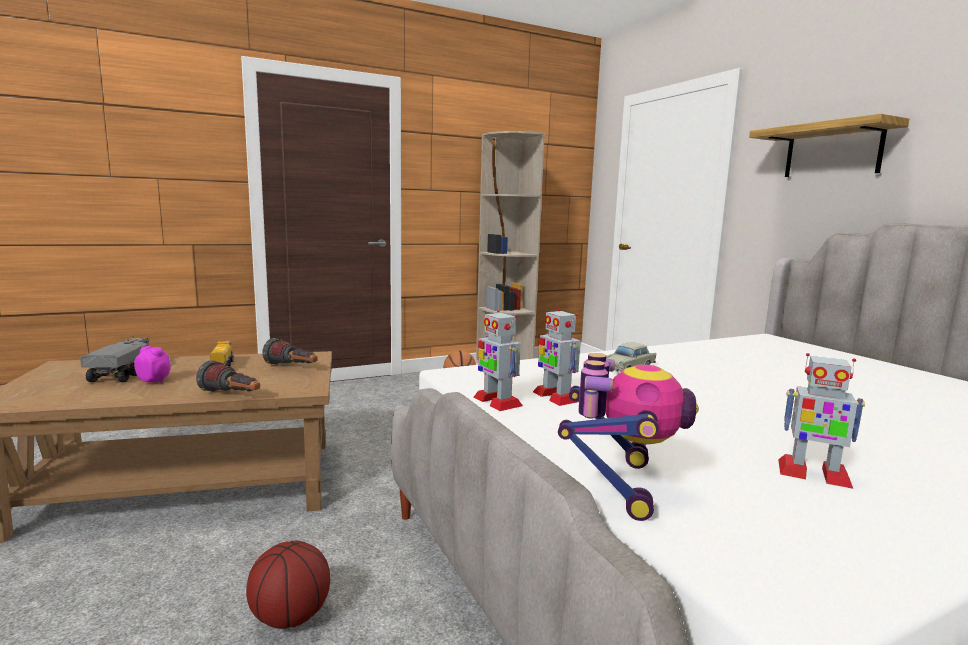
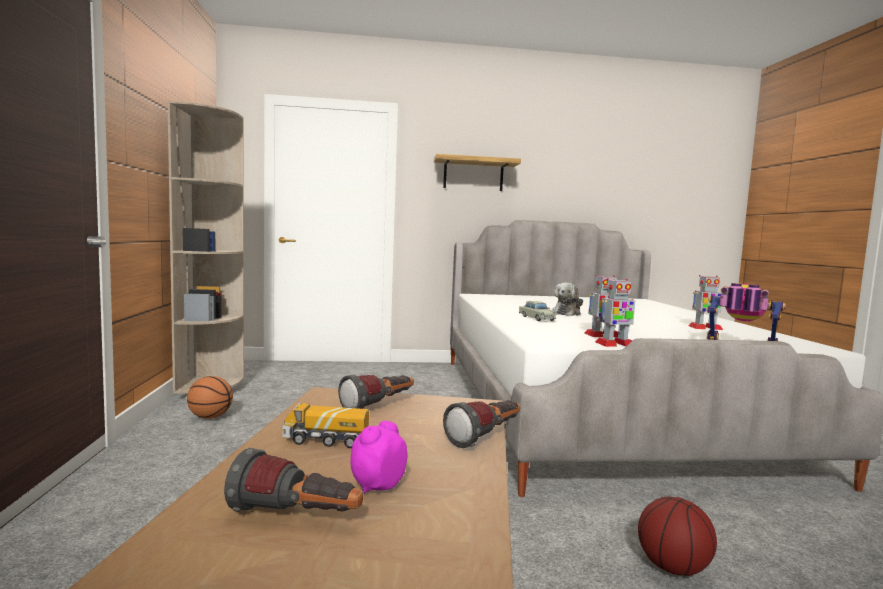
camera: 70 degrees left, 5 degrees down
toy truck [80,336,149,382] -> flashlight [224,448,363,512]
toy robot [778,353,865,489] -> toy robot turned 45 degrees clockwise [688,275,723,330]
none -> plush toy [552,282,583,316]

